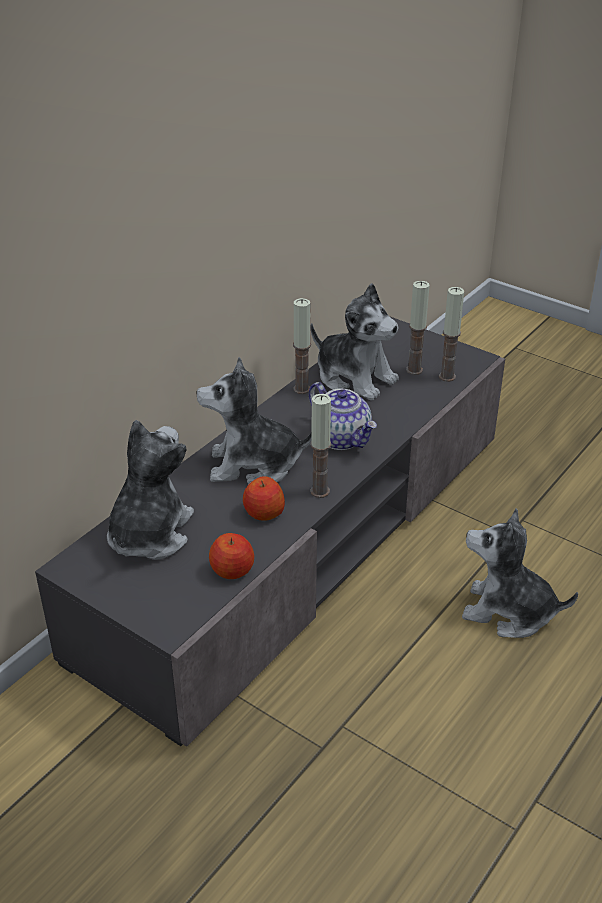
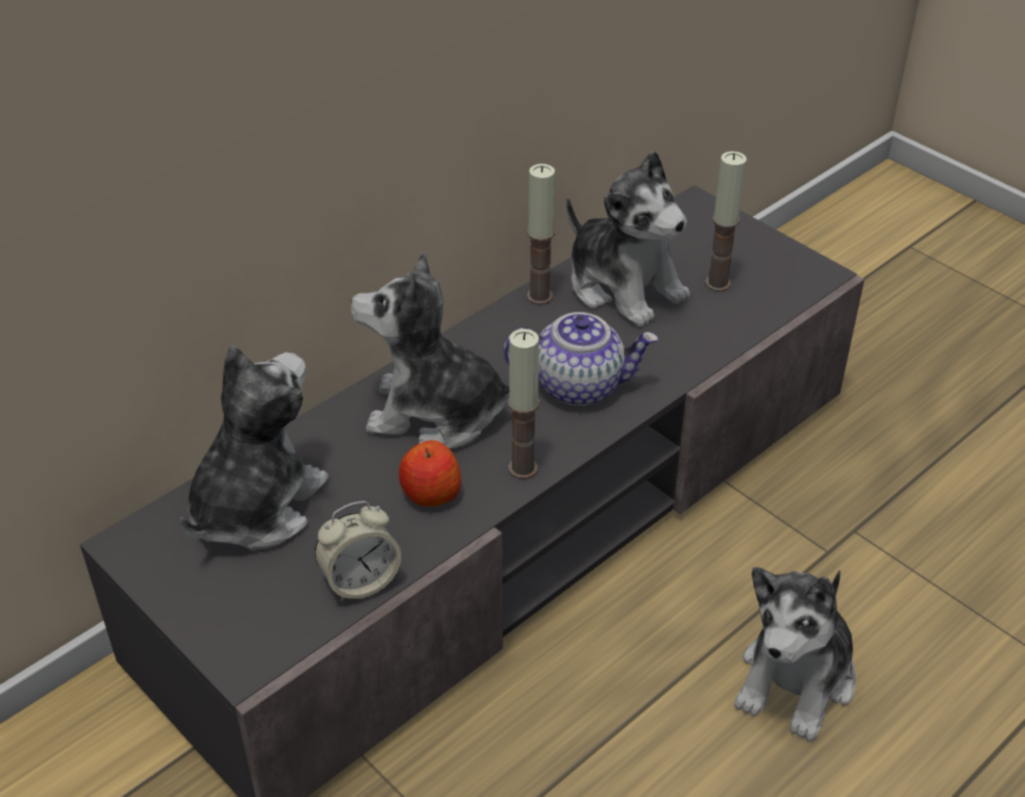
camera: 10 degrees right, 5 degrees up
apple [209,533,254,579] -> alarm clock [315,501,401,601]
teapot [309,382,377,450] -> teapot turned 60 degrees counterclockwise [503,312,658,406]
candle [439,287,464,382] -> none
plush toy [462,508,578,638] -> plush toy turned 90 degrees counterclockwise [735,567,856,741]

